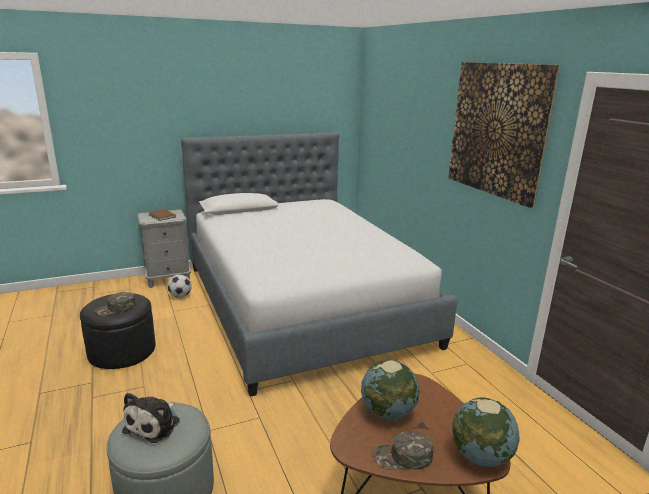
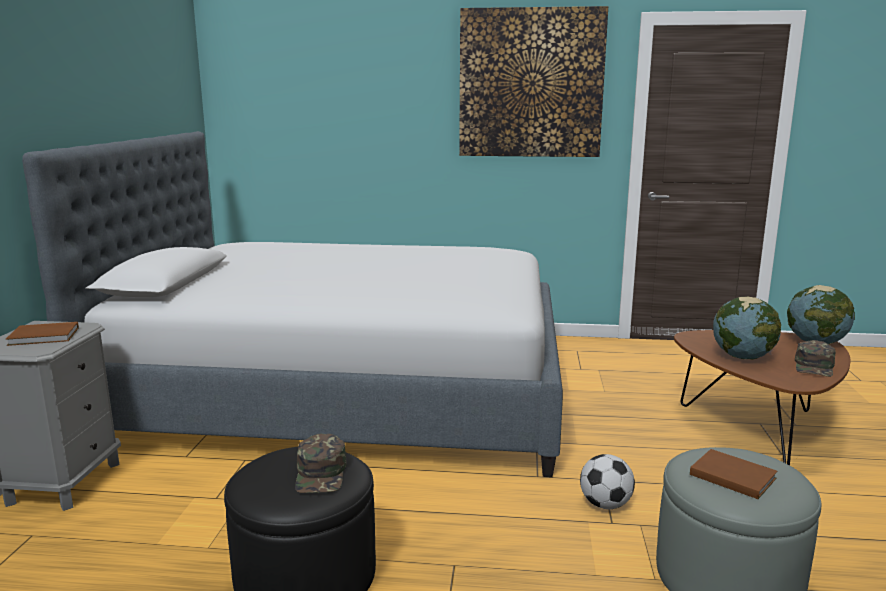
camera: 60 degrees left, 5 degrees down
plush toy [122,393,180,443] -> brown book [690,449,777,499]
football [168,274,192,298] -> football moved to [580,454,635,509]

